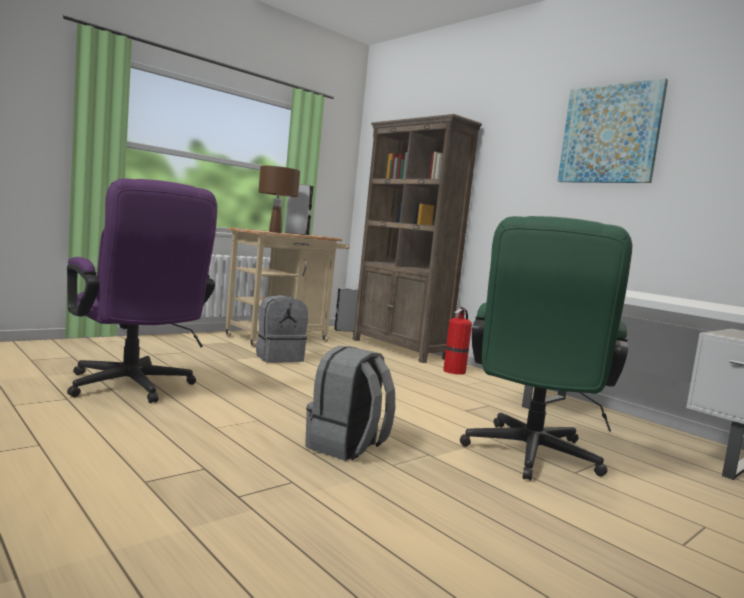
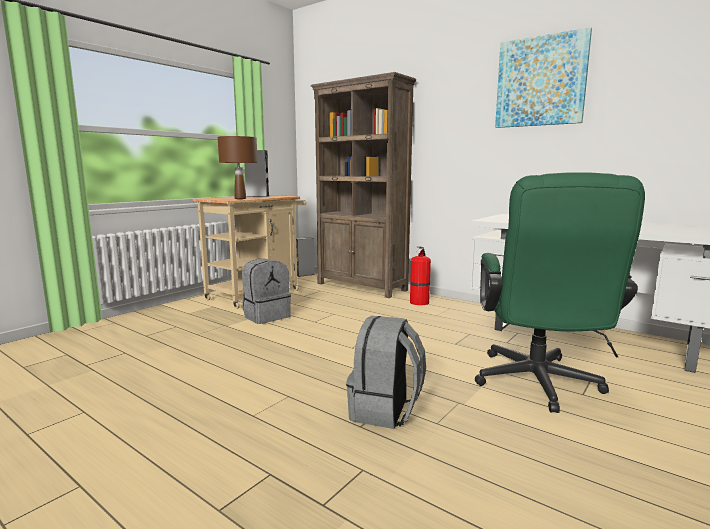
camera: 10 degrees left, 5 degrees up
purple office chair [67,178,217,403] -> none

